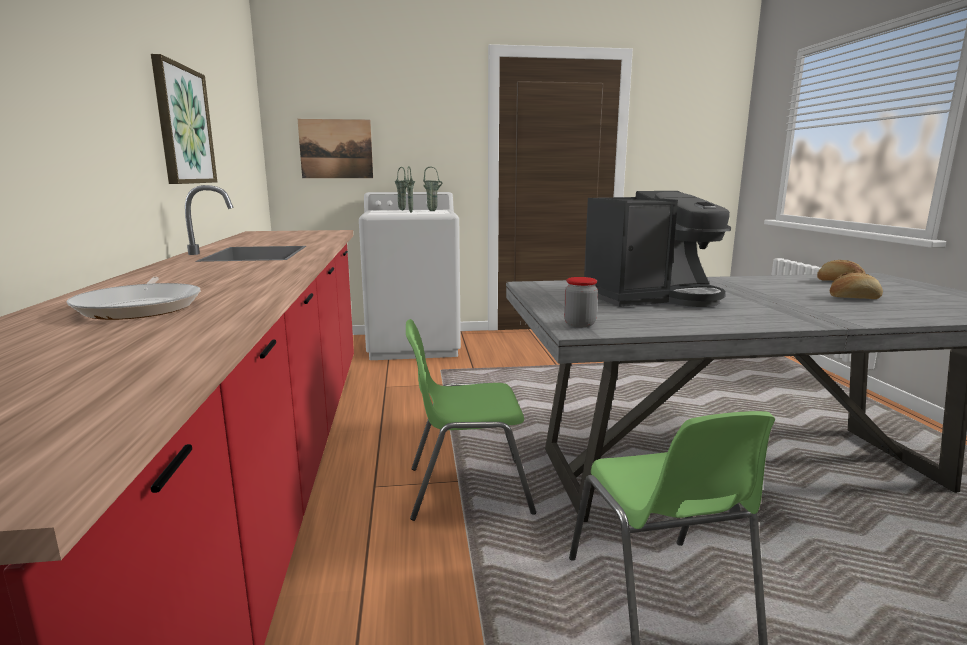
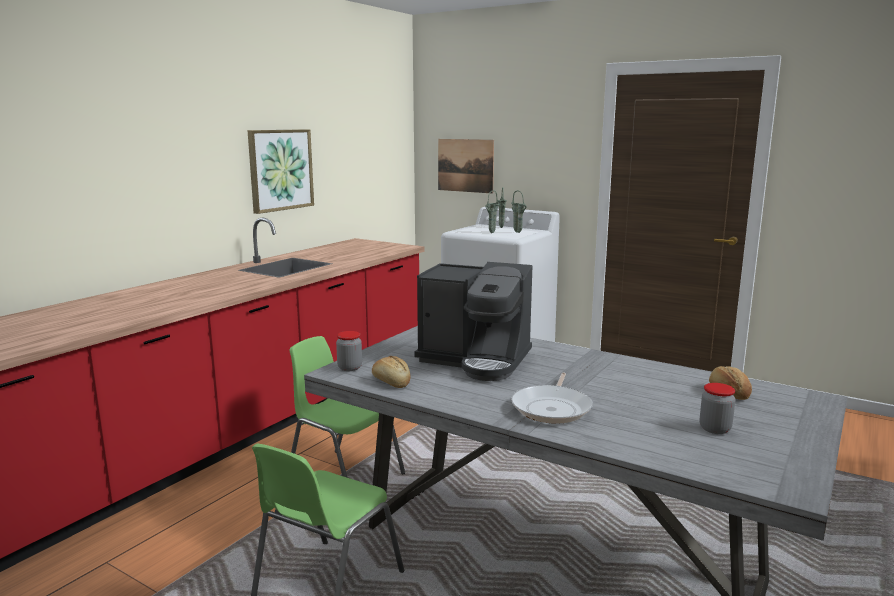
camera: 40 degrees right, 0 degrees up
frying pan [66,277,201,320] -> frying pan moved to [511,373,592,424]
bread [830,273,883,299] -> bread moved to [372,356,411,388]
none -> jar [700,383,735,434]

